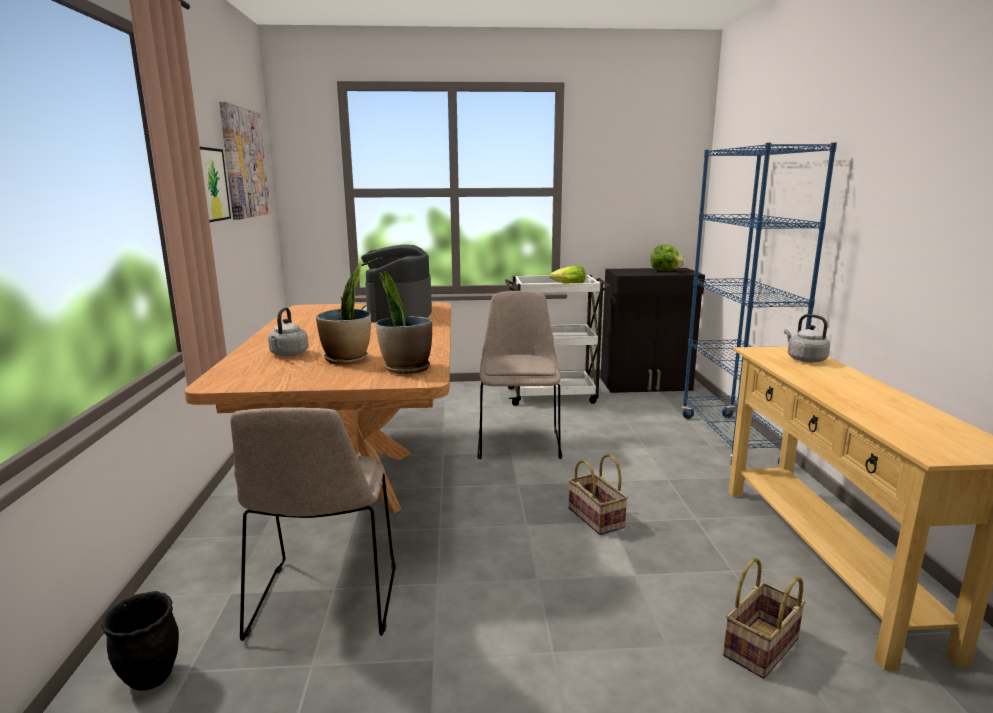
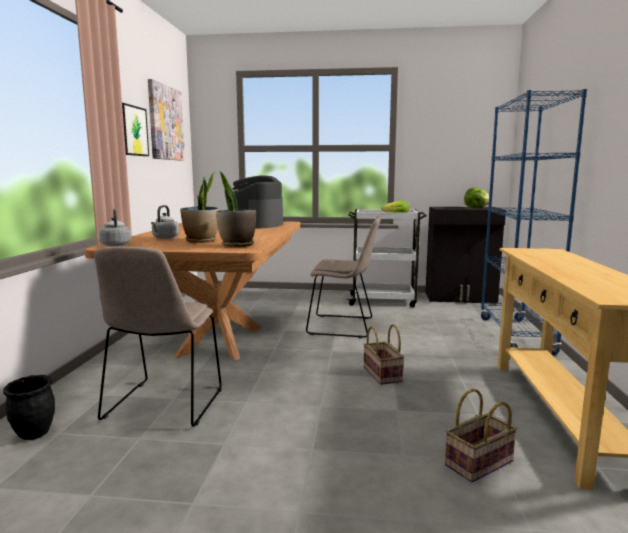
camera: 10 degrees right, 5 degrees down
beige chair [477,291,562,459] -> beige chair turned 90 degrees clockwise [306,216,381,338]
grey kettle [784,314,830,363] -> grey kettle moved to [99,209,131,246]

